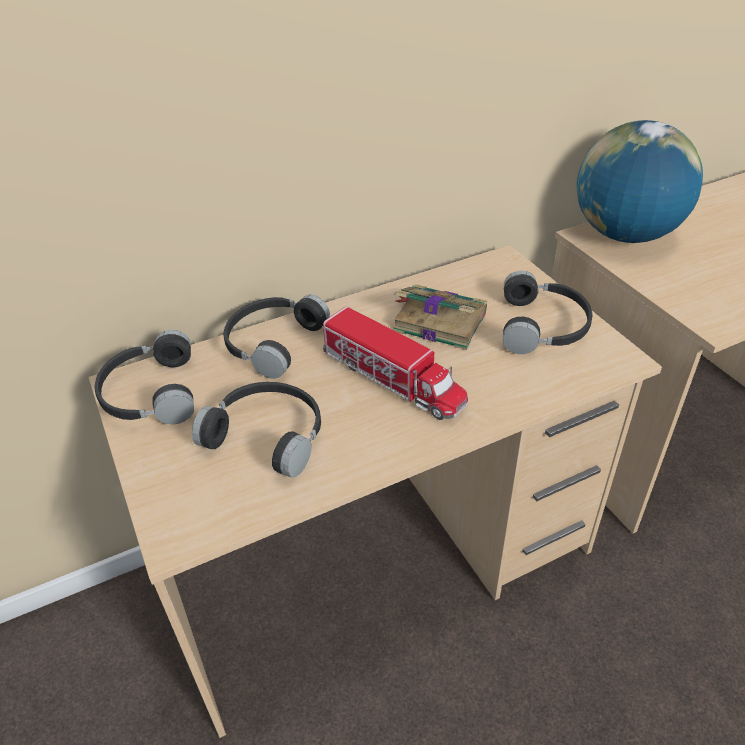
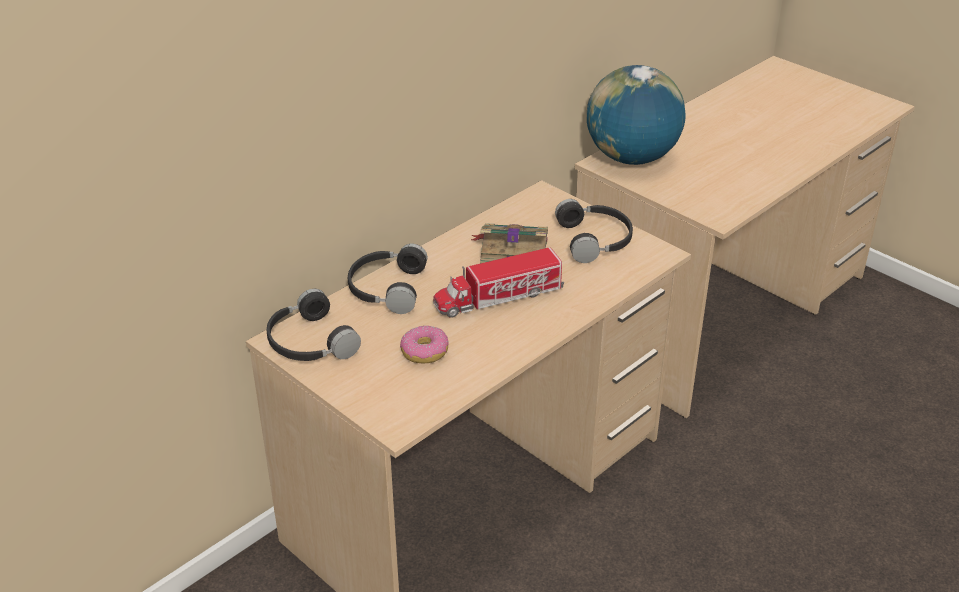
camera: 20 degrees left, 5 degrees down
black headphones [192,382,321,478] -> donut [400,326,449,363]
toy truck [323,306,468,420] -> toy truck turned 135 degrees clockwise [433,247,564,318]

